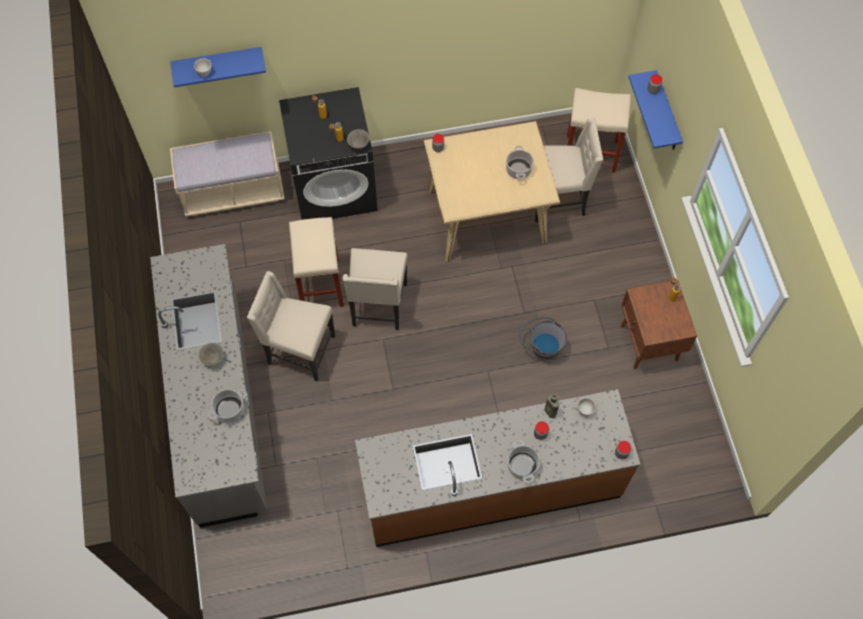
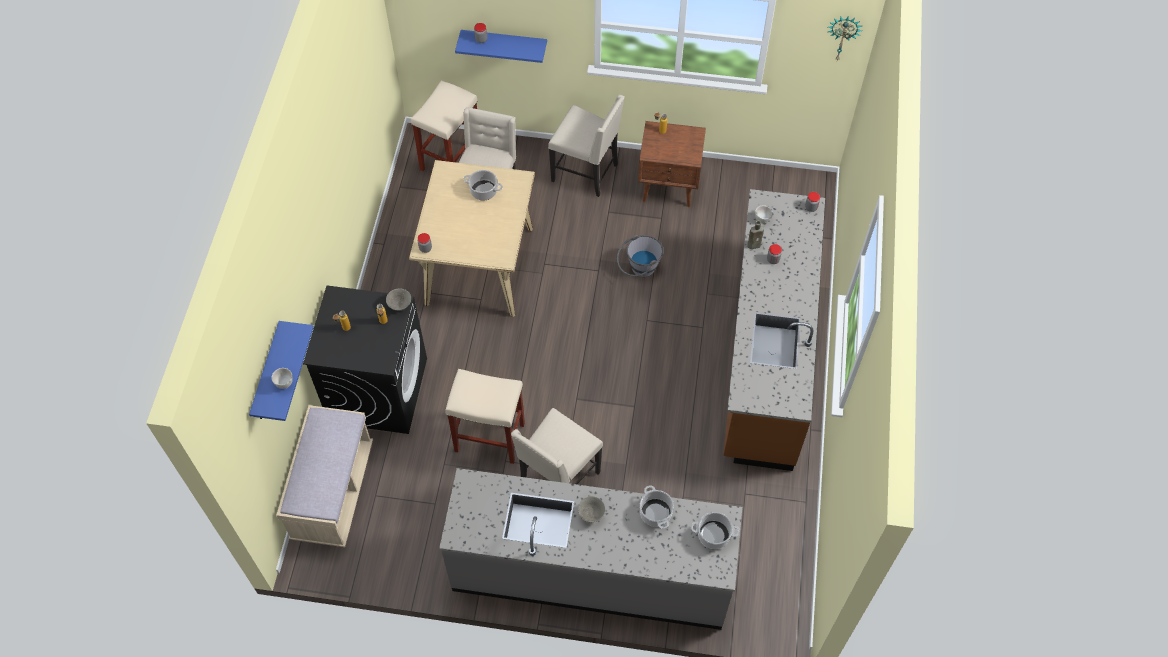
camera: 70 degrees left, 5 degrees down
beige chair [343,248,407,330] -> beige chair moved to [548,95,625,197]
cooking pot [508,440,540,483] -> cooking pot moved to [691,512,740,549]
none -> wall clock [828,16,862,60]

